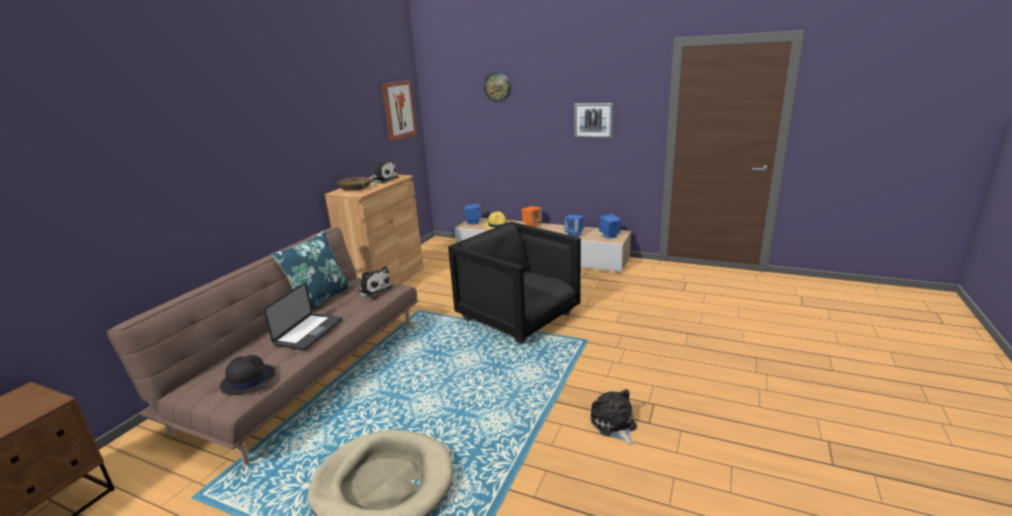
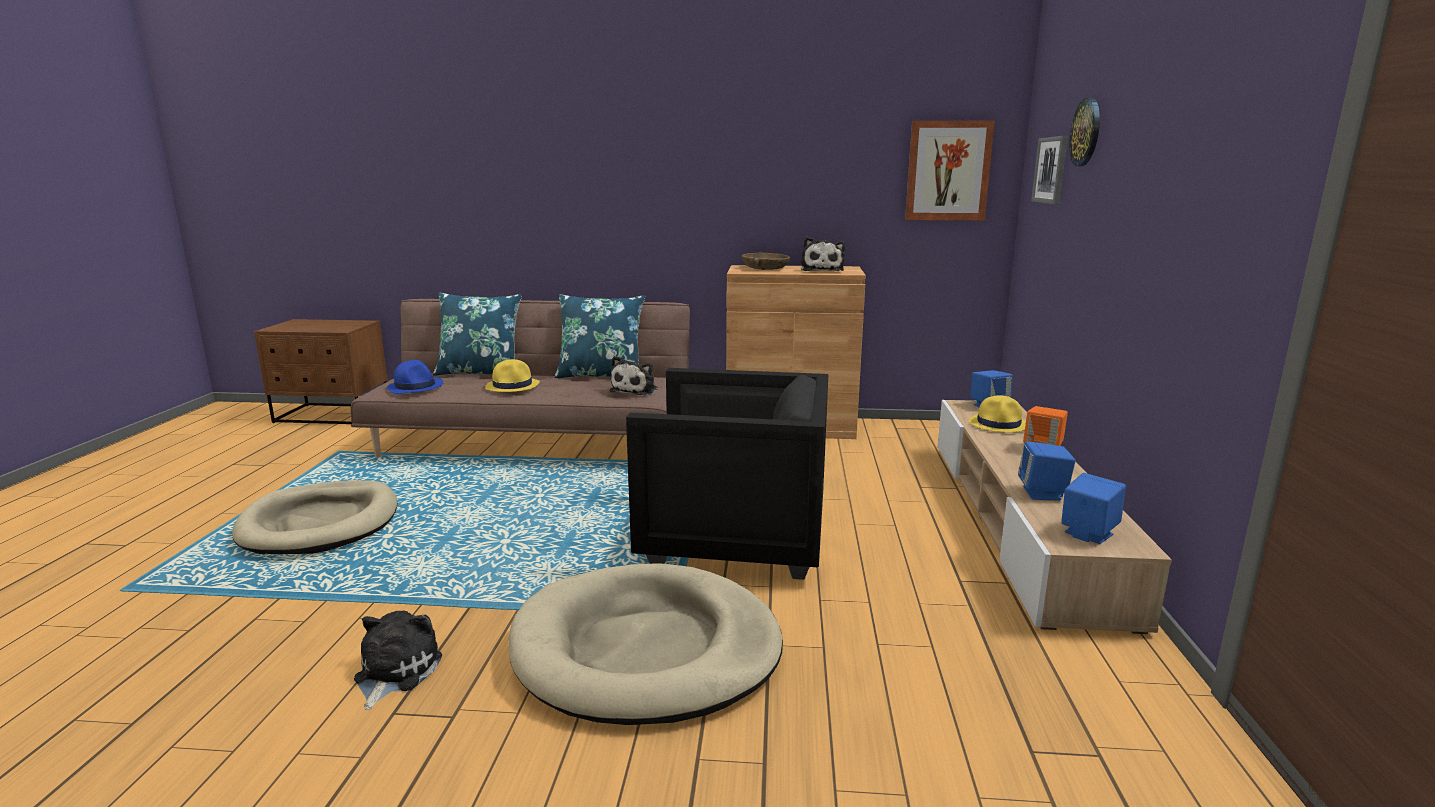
camera: 70 degrees right, 5 degrees down
black hat [220,355,276,395] -> blue hat [387,360,443,394]
laptop [264,282,342,350] -> yellow hat [485,359,540,392]
black armchair [448,222,581,344] -> black armchair turned 75 degrees clockwise [626,368,828,580]
picture [574,103,613,138] -> picture moved to [1031,136,1068,204]
plush toy [591,389,637,445] -> plush toy turned 45 degrees counterclockwise [354,610,442,710]
none -> blue pillow [433,293,522,376]
none -> beige dog bed [508,563,783,725]

